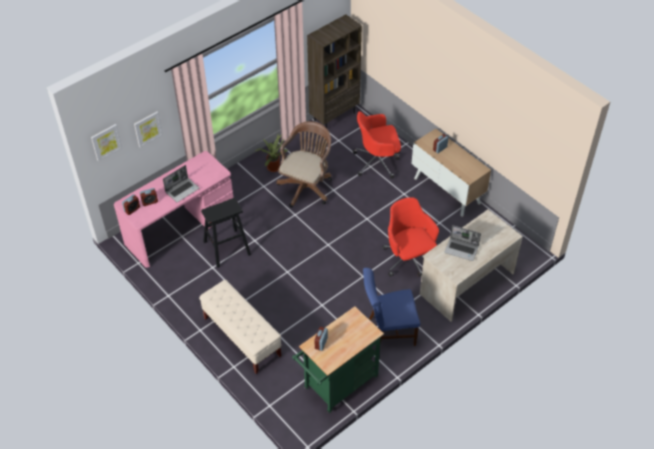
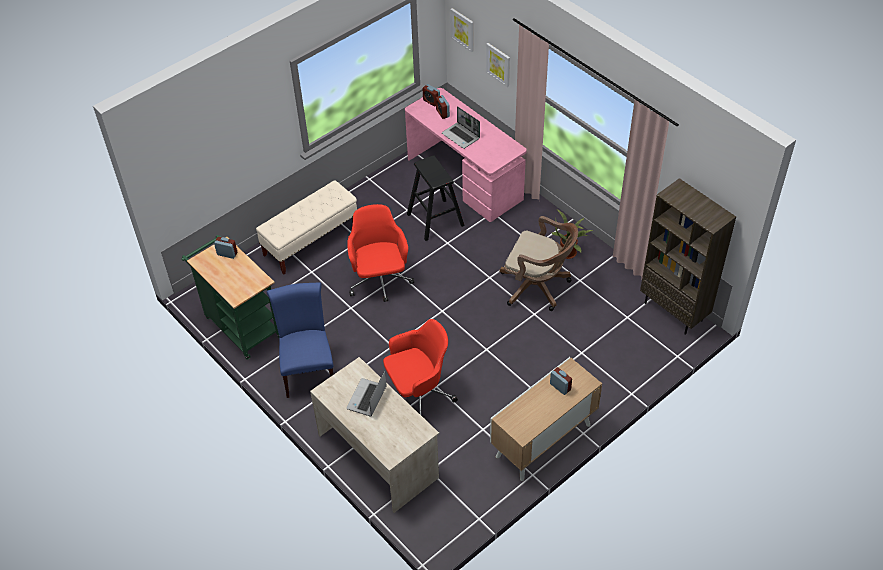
camera: 90 degrees right, 0 degrees up
red office chair [353,111,401,179] -> red office chair moved to [347,204,414,302]

